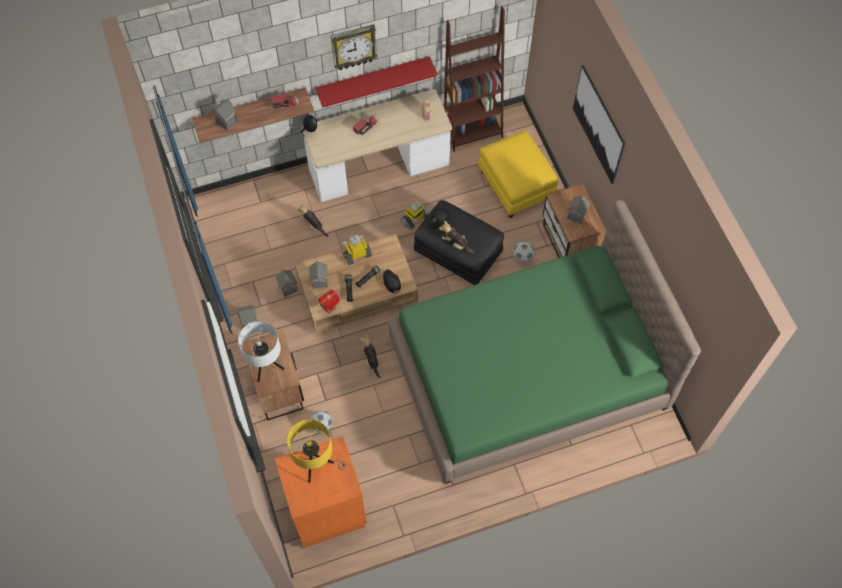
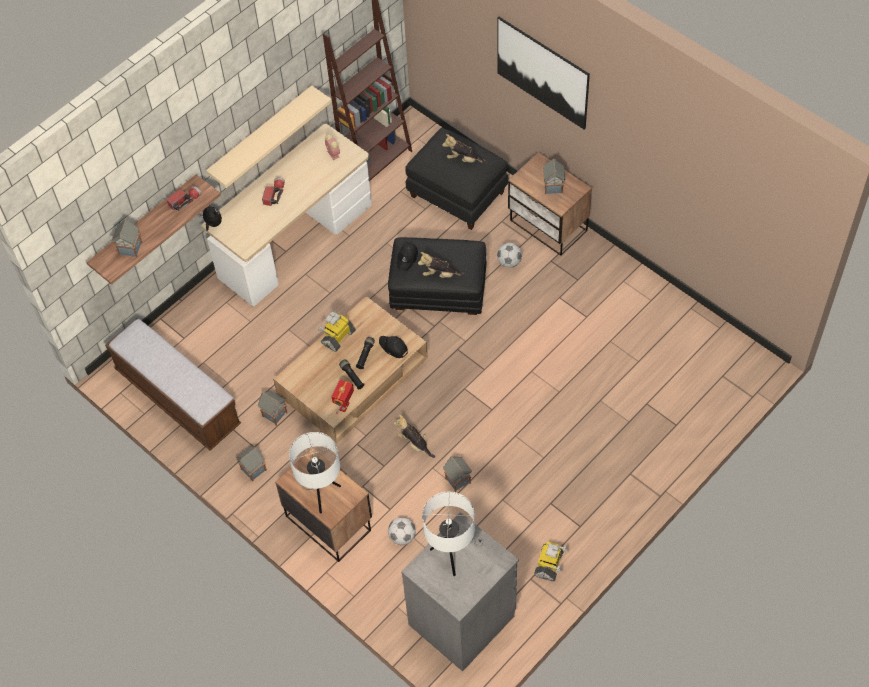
camera: 25 degrees left, 5 degrees down
orange dresser [274,436,367,548] -> grey dresser [401,512,519,672]
yellow table lamp [287,419,346,483] -> white table lamp [422,492,484,576]
plush toy [297,202,329,237] -> plush toy moved to [442,134,487,163]
toy house [309,261,328,289] -> toy house moved to [443,456,472,492]
red shelf [316,56,437,108] -> beige shelf [206,86,332,188]
wall clock [331,24,377,70] -> none
green bed [388,200,701,484] -> none
toy robot [400,201,429,230] -> toy robot moved to [534,542,568,581]
yellow ottoman [478,130,558,218] -> black ottoman [405,128,508,230]
none -> bench [105,319,241,451]

